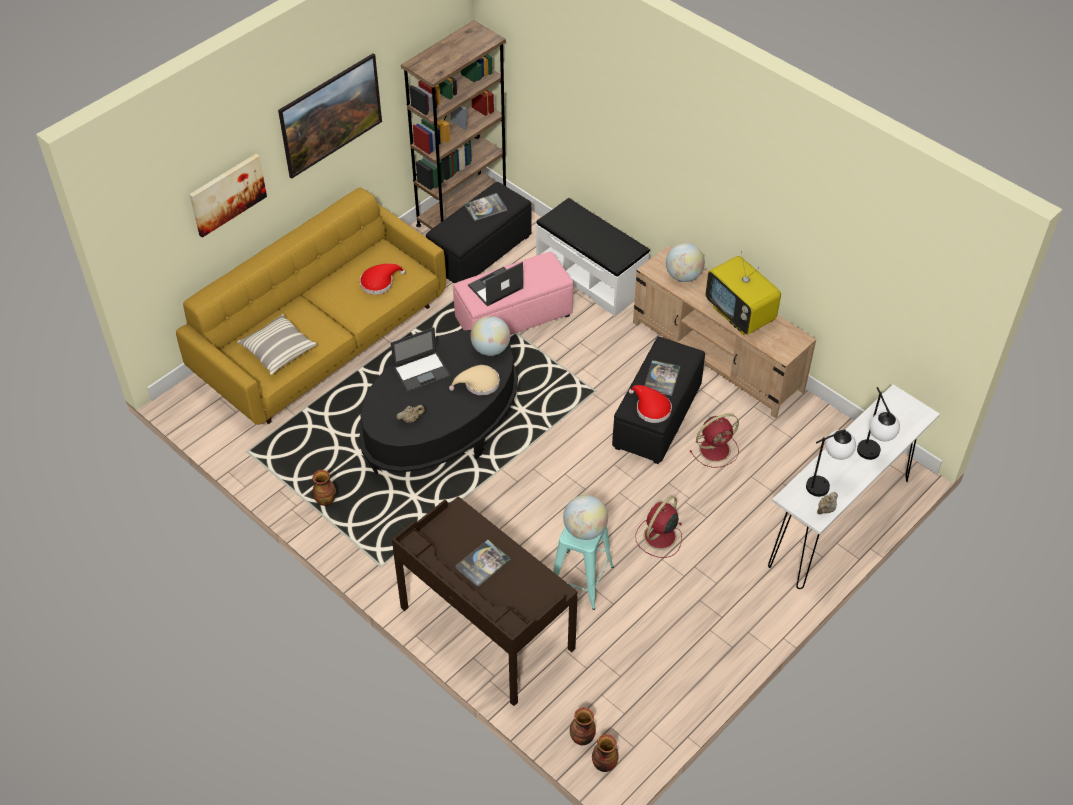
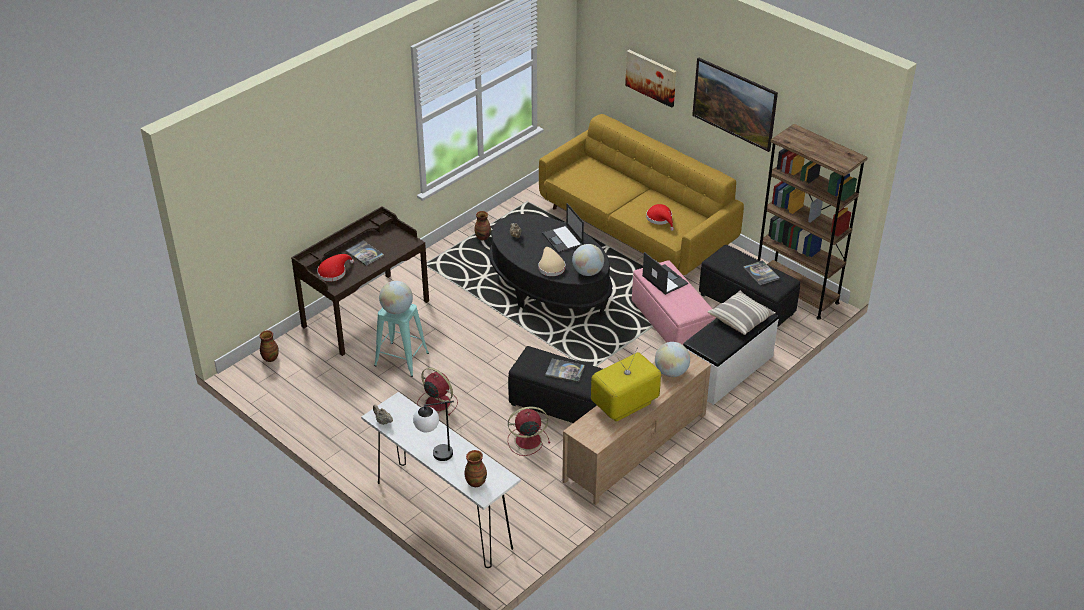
camera: 90 degrees right, 10 degrees down
pillow [237,314,317,375] -> pillow moved to [708,291,775,335]
vase [592,734,619,772] -> vase moved to [465,450,487,487]
red hat [629,385,672,423] -> red hat moved to [317,254,354,282]
red fan [689,414,739,468] -> red fan turned 105 degrees clockwise [508,407,550,456]
table lamp [806,429,856,497] -> none

